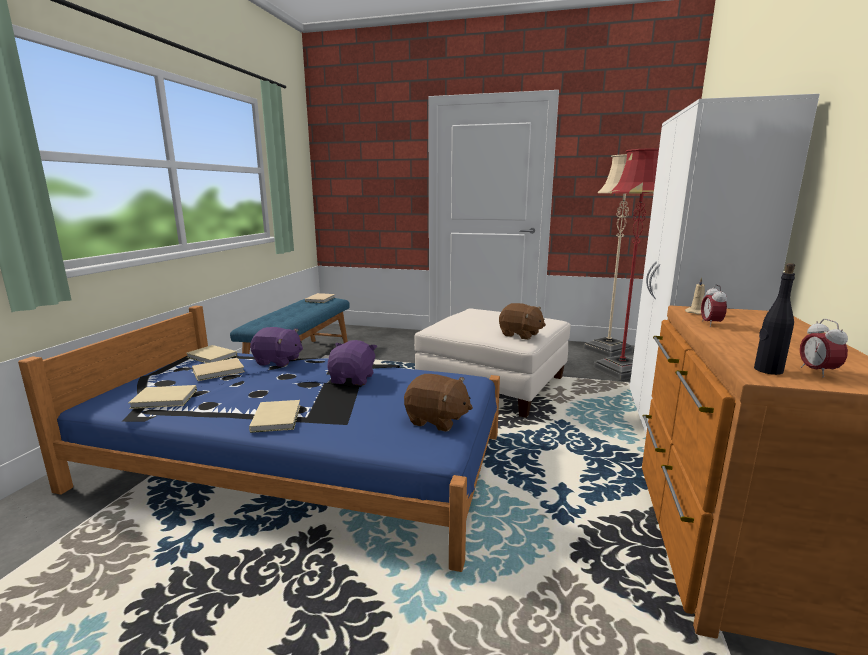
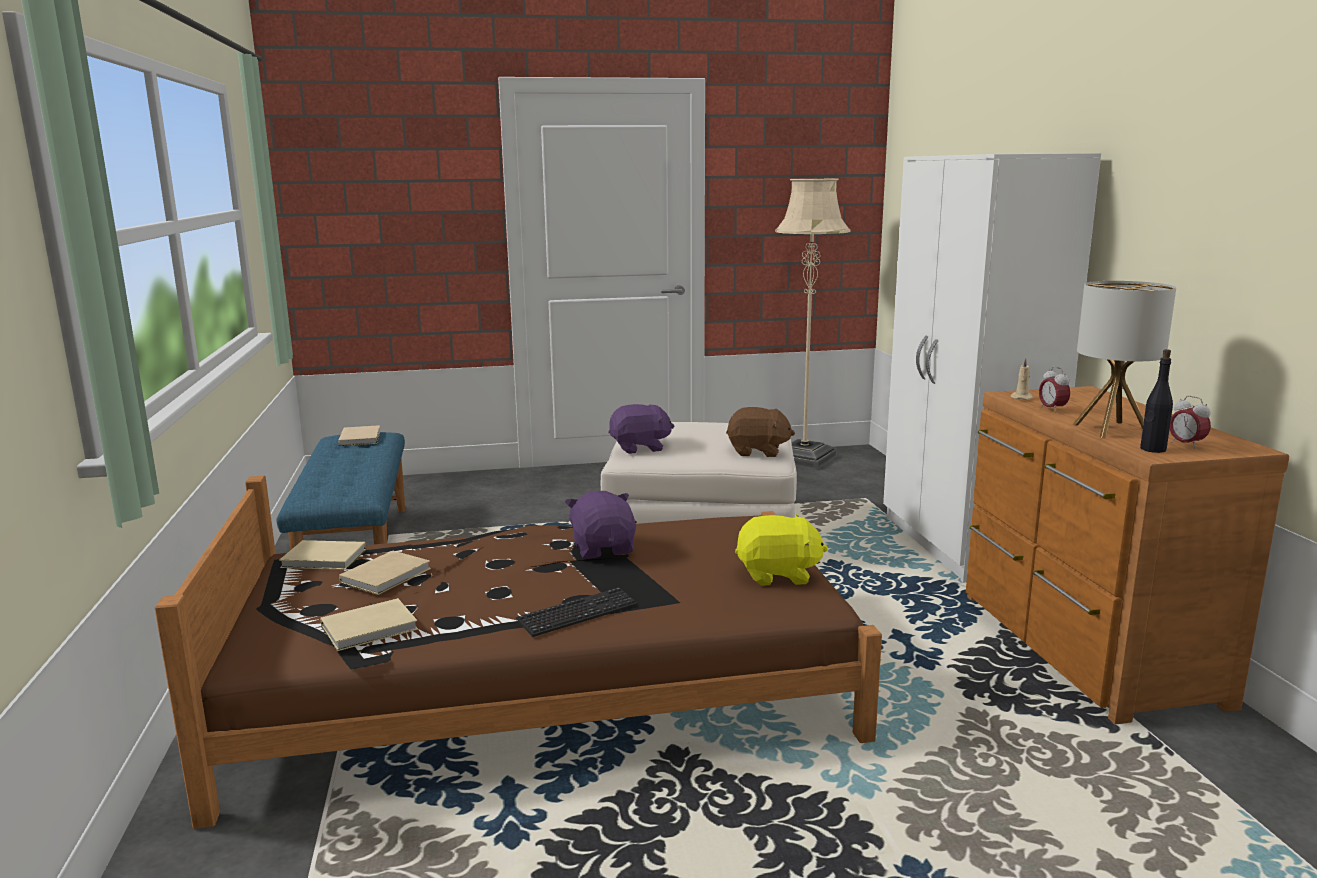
camera: 25 degrees left, 0 degrees up
blue bed [18,306,500,572] -> brown bed [155,476,882,829]
beige book [249,400,300,433] -> keyboard [516,587,637,637]
purple plush toy [250,327,303,367] -> purple plush toy moved to [608,404,674,454]
brown plush toy [404,374,473,432] -> yellow plush toy [735,514,828,586]
red floor lamp [594,148,659,380] -> none
none -> table lamp [1073,281,1176,438]

